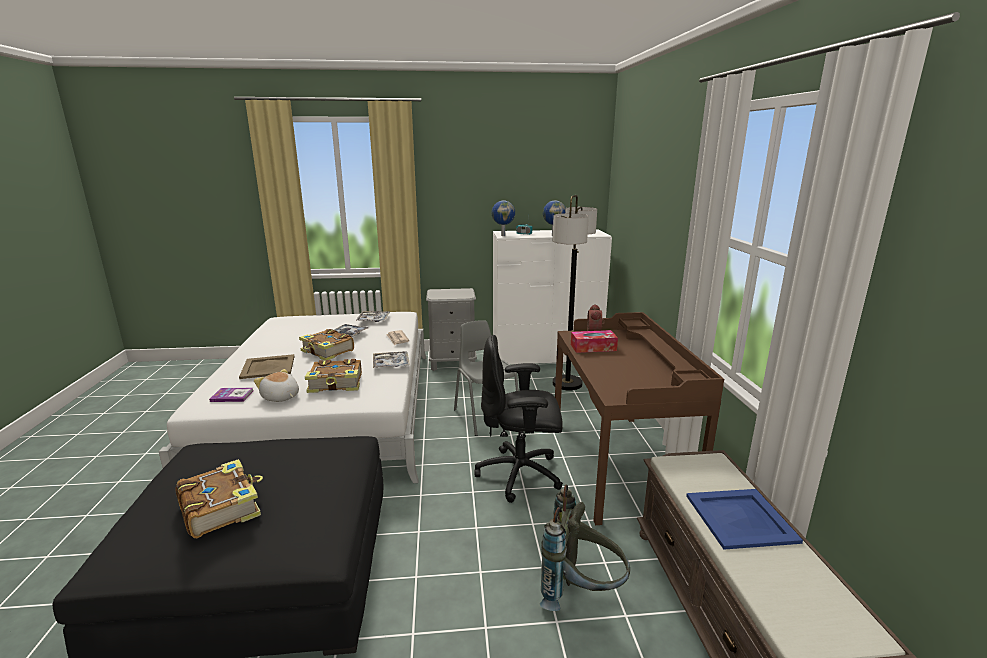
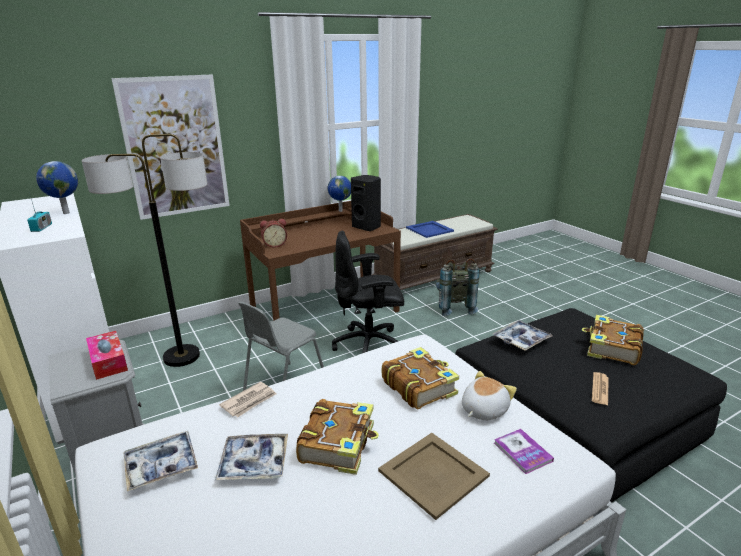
camera: 115 degrees left, 5 degrees up
plush toy [254,369,299,402] -> plush toy turned 150 degrees counterclockwise [462,371,517,420]
tray [373,351,410,368] -> tray moved to [492,320,553,351]
black office chair [475,335,563,503] -> black office chair turned 105 degrees clockwise [332,230,404,353]
globe [492,201,515,236] -> globe moved to [328,176,351,212]
tissue box [571,330,618,353] -> tissue box moved to [86,331,128,380]
none -> picture [111,74,230,220]
none -> black speaker [351,175,381,231]
none -> newspaper [592,372,609,405]

